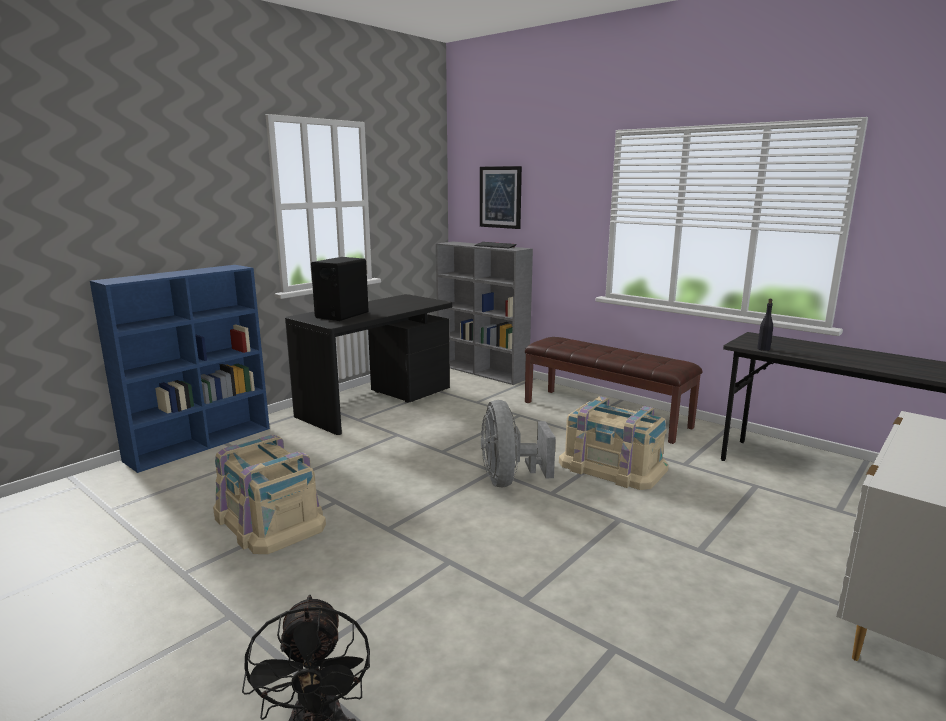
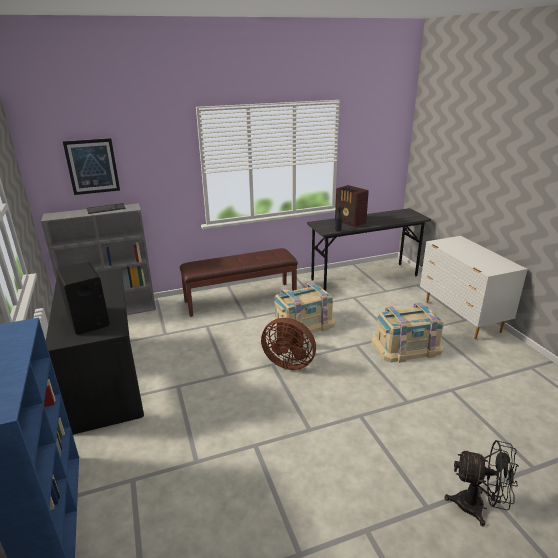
camera: 60 degrees left, 10 degrees up
beige storage box [213,435,326,554] -> beige storage box moved to [371,302,444,363]
grey fan [481,400,556,487] -> brown fan [261,318,316,370]
none -> radio [335,185,369,227]

